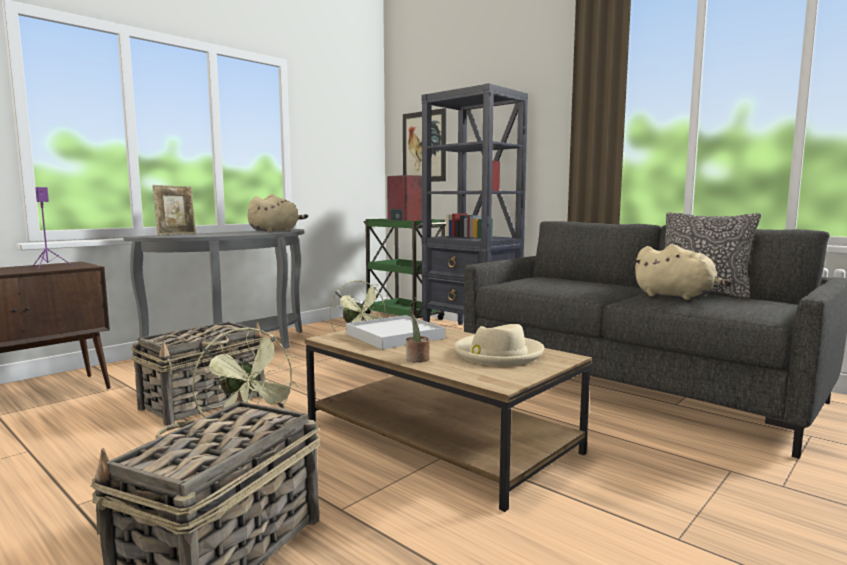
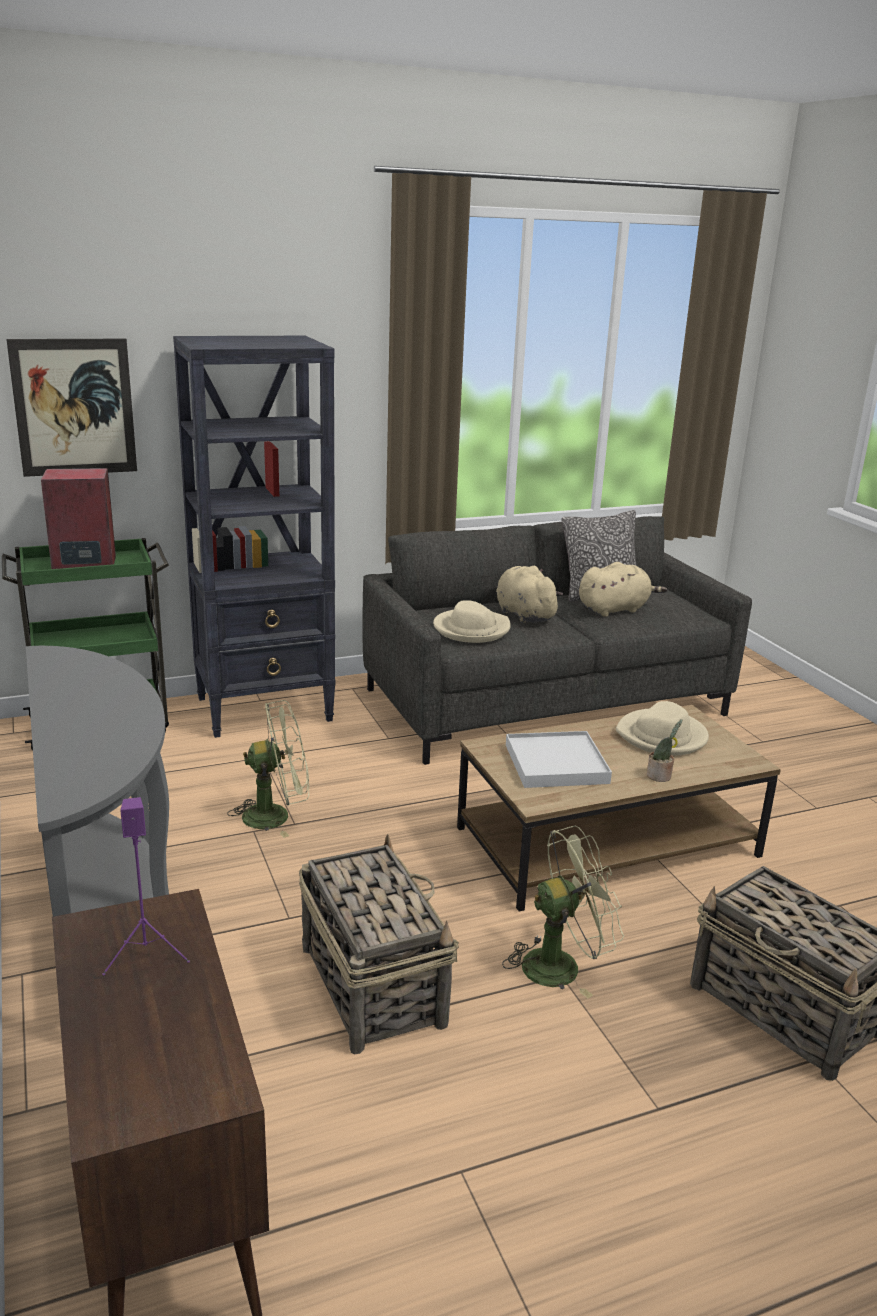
camera: 65 degrees left, 15 degrees up
picture frame [152,185,196,235] -> none
beige plush toy [247,194,308,232] -> beige plush toy moved to [496,566,563,623]
none -> beige hat [433,600,511,643]

